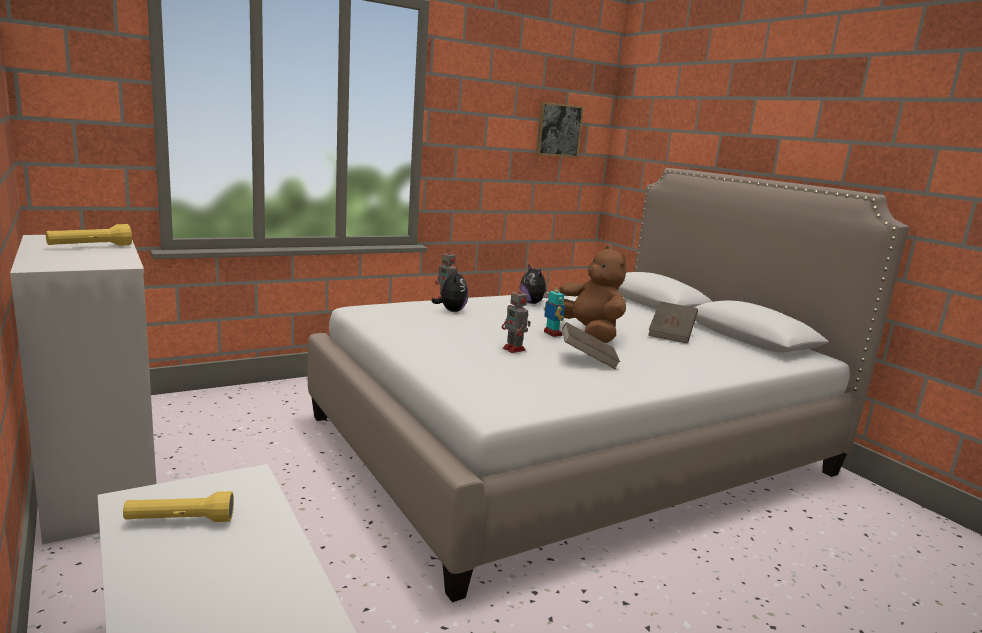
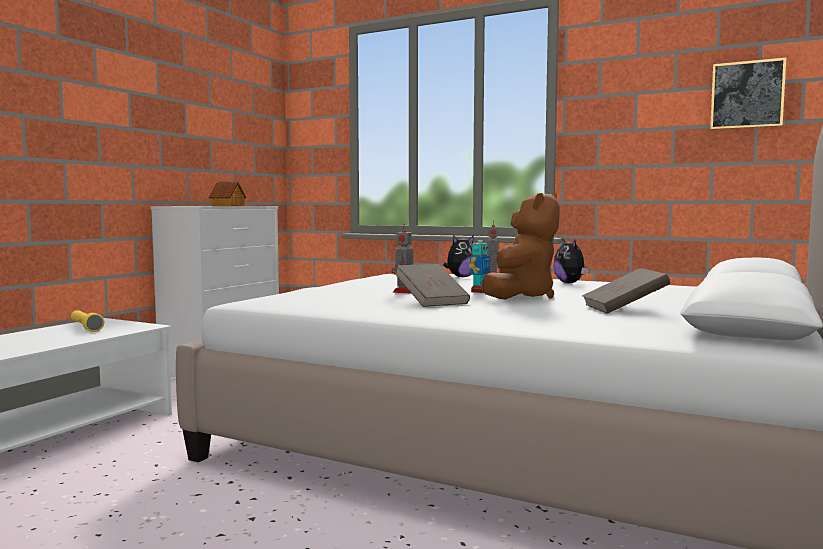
camera: 60 degrees right, 10 degrees down
yellow flashlight [46,224,132,246] -> toy house [209,182,246,206]
plush toy [520,264,549,304] -> plush toy turned 45 degrees counterclockwise [553,238,589,283]

